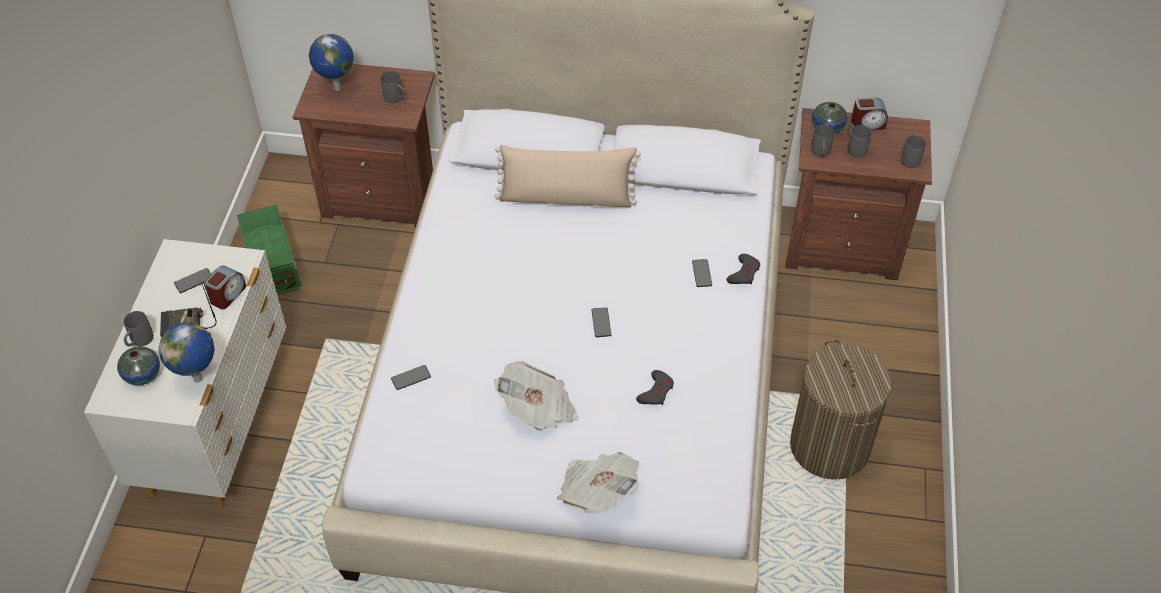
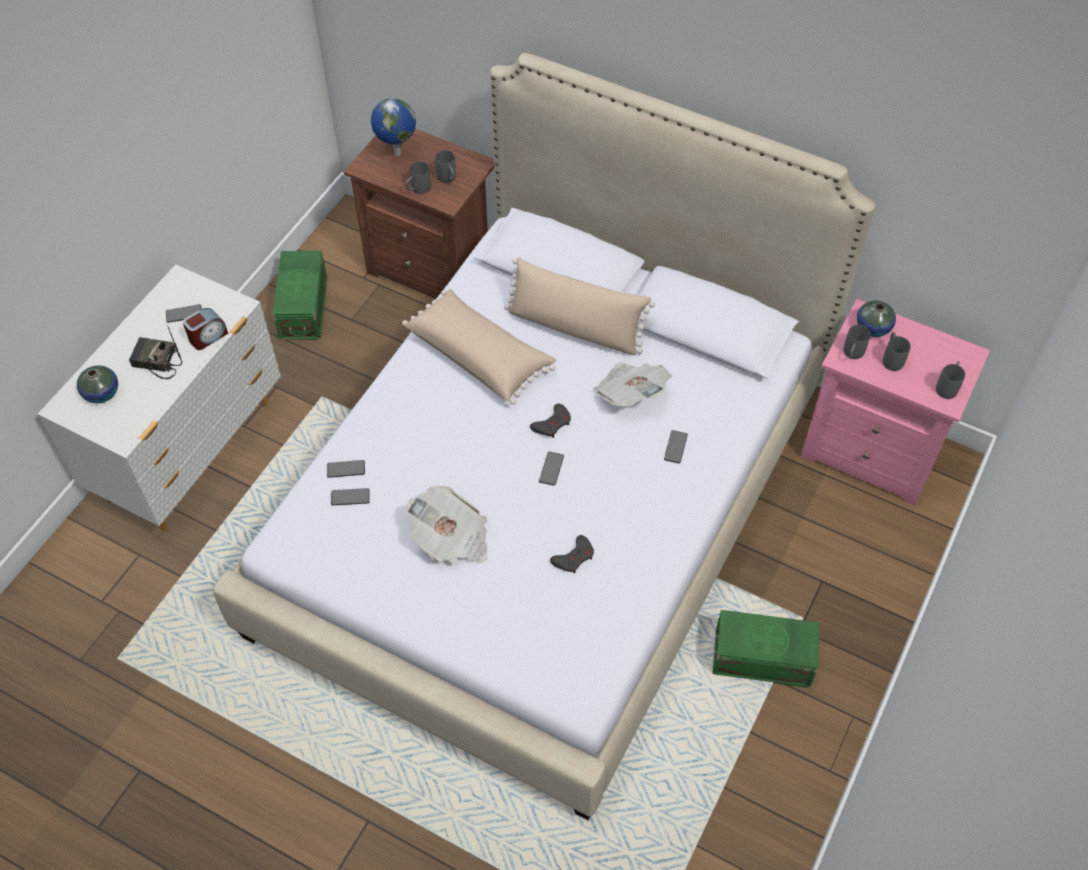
camera: 20 degrees right, 5 degrees up
grey mug [124,311,154,346] -> grey mug moved to [405,161,431,194]
globe [159,322,214,383] -> none
newspaper [557,452,640,513] -> newspaper moved to [593,363,672,406]
grey game controller [727,254,760,284] -> grey game controller moved to [530,404,571,438]
brown nightstand [785,108,932,280] -> pink nightstand [801,299,990,506]
laundry basket [790,339,892,480] -> green storage box [713,610,820,688]
alarm clock [851,97,888,130] -> none
none -> phone [331,488,370,505]
none -> beige pillow [402,289,556,404]

